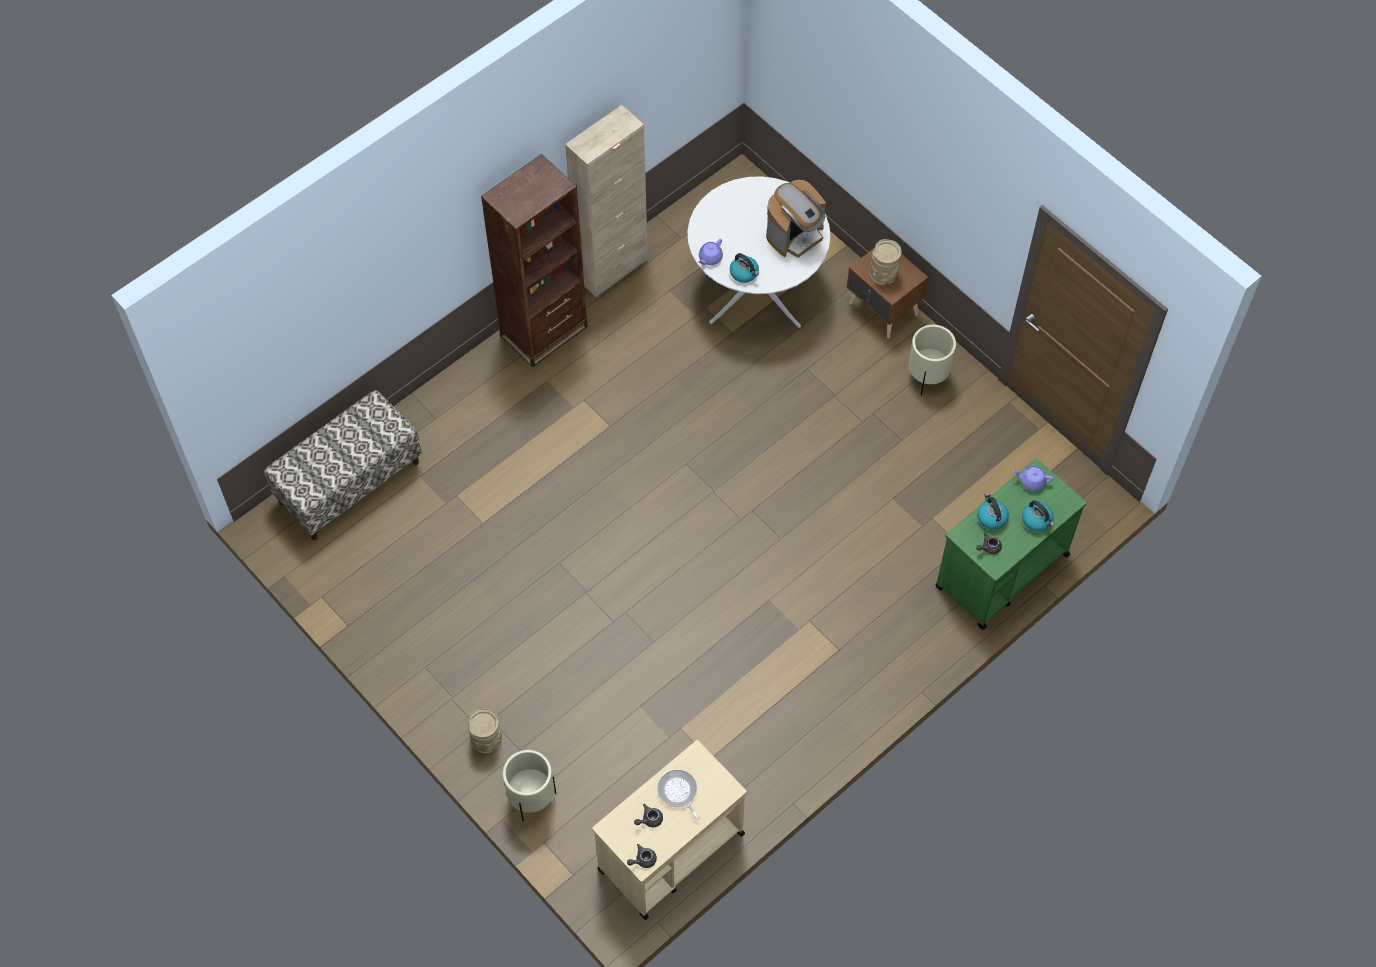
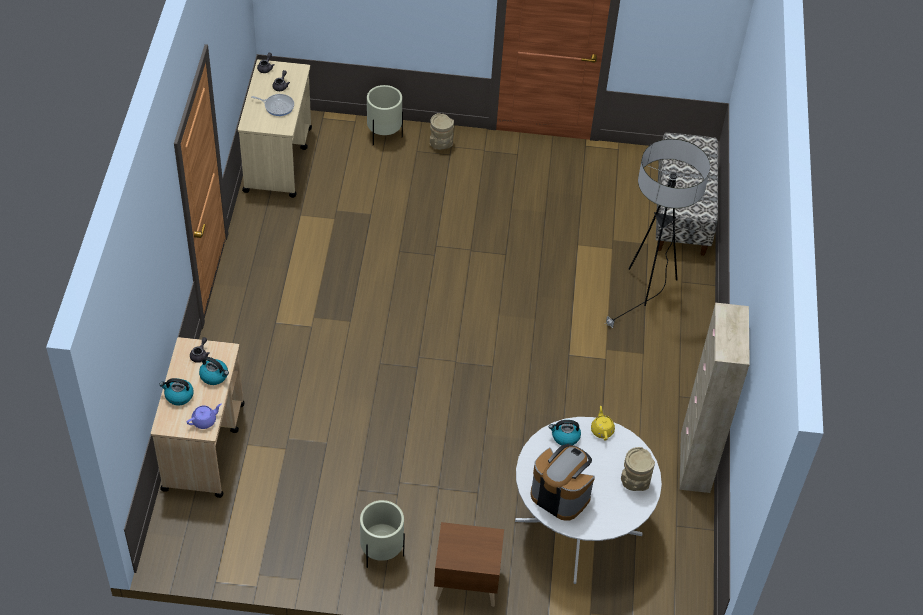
camera: 135 degrees right, 10 degrees down
brown bookcase [481,154,588,367] -> none
purple teapot [698,239,723,265] -> yellow teapot [591,406,615,441]
coffee machine [766,180,826,258] -> coffee machine turned 120 degrees clockwise [530,444,595,521]
beige vase [869,239,901,285] -> beige vase moved to [621,447,655,491]
green cart [935,458,1086,630] -> beige cart [151,337,245,498]
none -> floor lamp [605,139,710,328]

